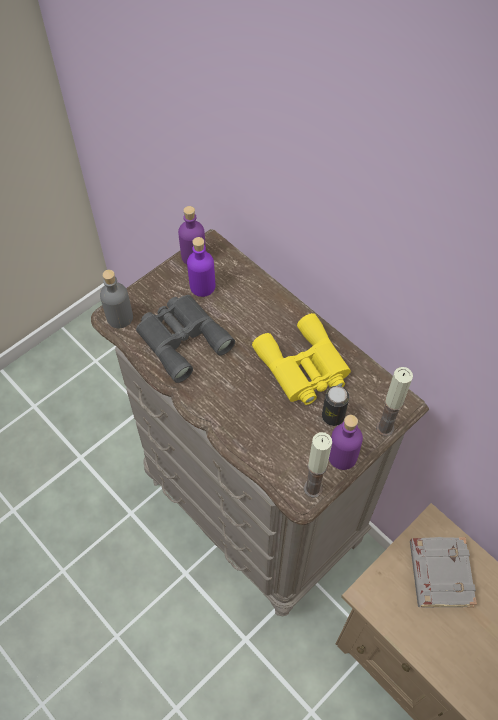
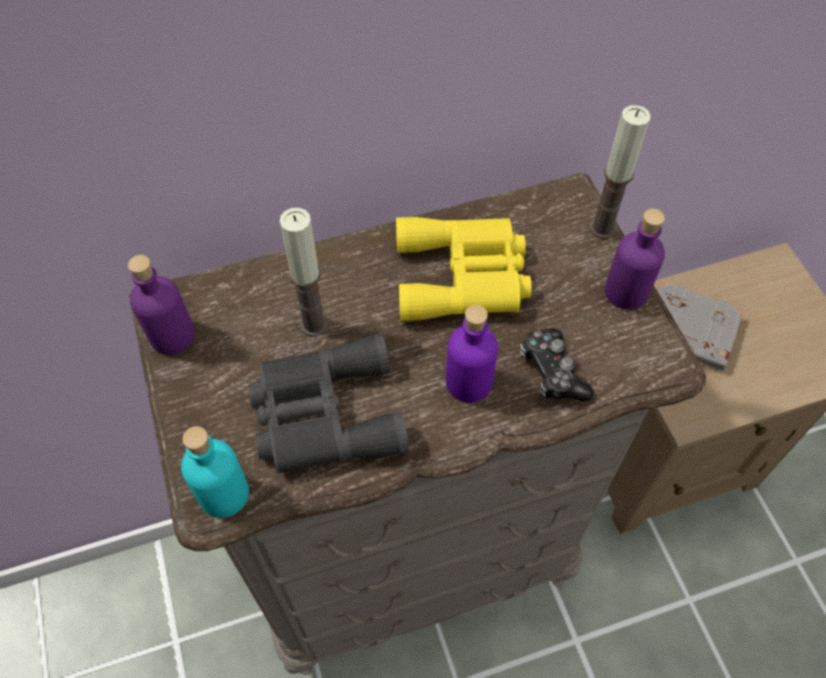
camera: 65 degrees left, 0 degrees up
grey bottle [100,270,133,328] -> turquoise bottle [181,426,249,518]
purple bottle [187,237,215,297] -> purple bottle moved to [446,305,498,403]
candle [304,432,332,498] -> candle moved to [280,208,328,337]
can [322,386,349,426] -> none
none -> game controller [520,328,594,402]

